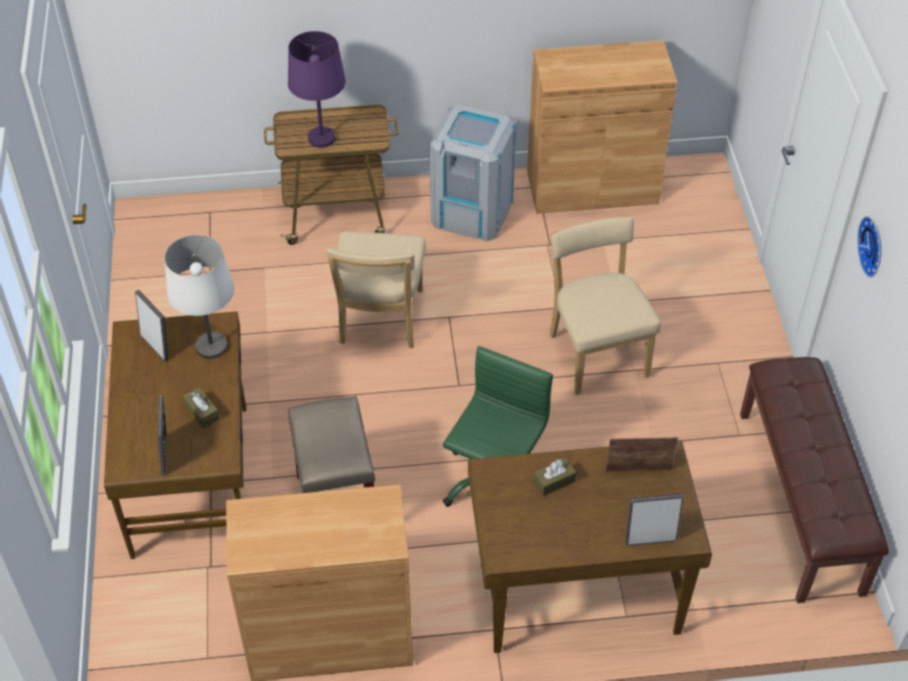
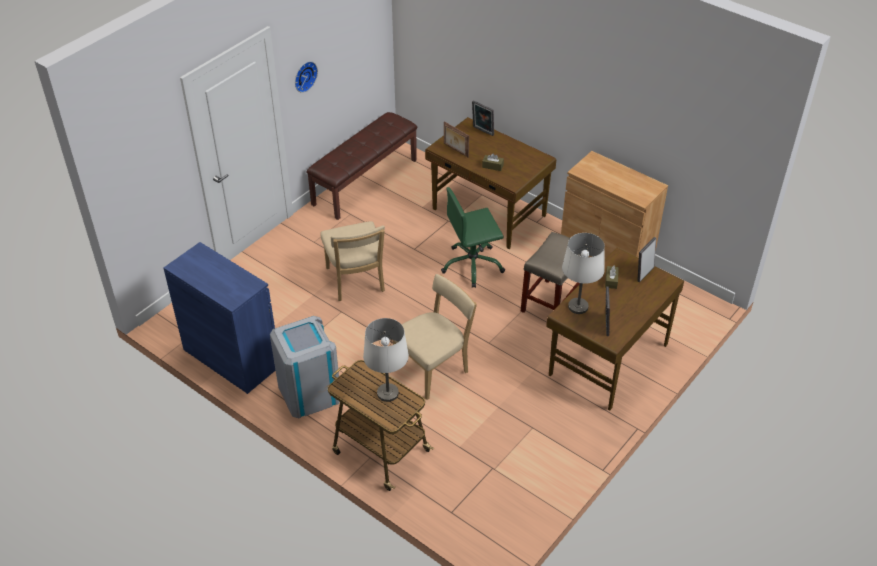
camera: 135 degrees left, 5 degrees down
purple table lamp [288,31,346,148] -> white table lamp [363,318,409,402]
brown cabinet [527,40,677,214] -> blue cabinet [164,242,276,394]
beige chair [550,216,661,395] -> beige chair turned 45 degrees counterclockwise [321,221,385,301]

